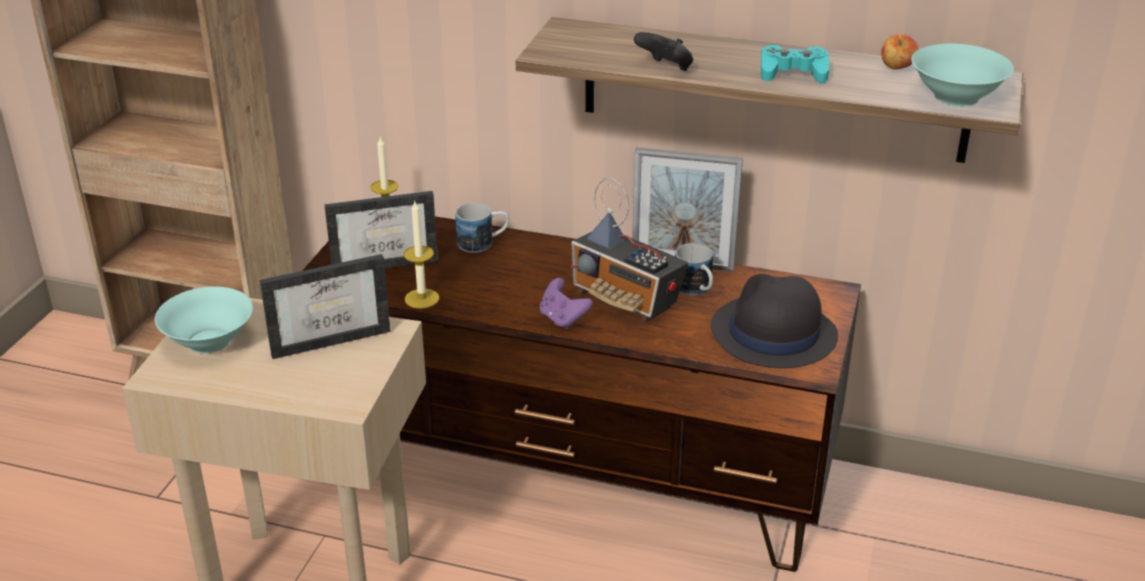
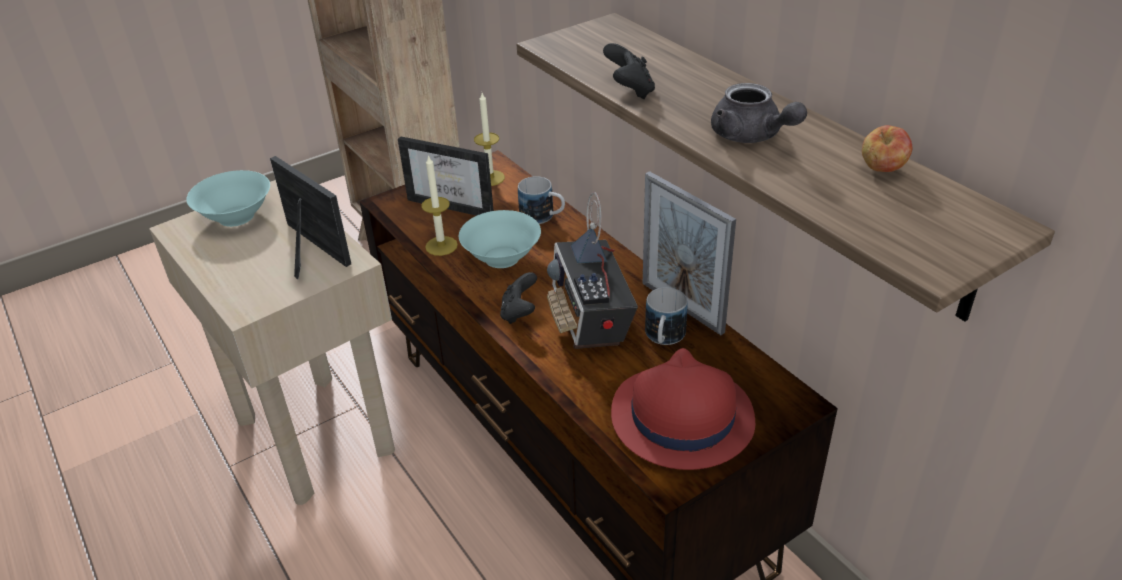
camera: 40 degrees right, 5 degrees up
picture frame [260,254,391,359] -> picture frame turned 150 degrees counterclockwise [270,156,351,279]
purple game controller [540,278,593,330] -> black game controller [500,272,537,324]
black hat [711,274,838,368] -> red hat [611,348,755,470]
turquoise game controller [761,45,829,84] -> grey teapot [711,83,807,143]
turquoise bowl [911,43,1014,107] -> turquoise bowl moved to [459,210,541,268]

